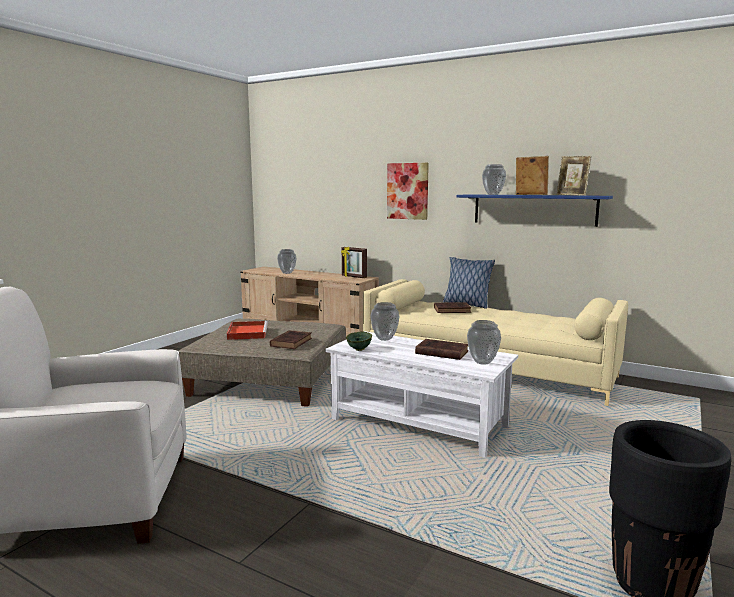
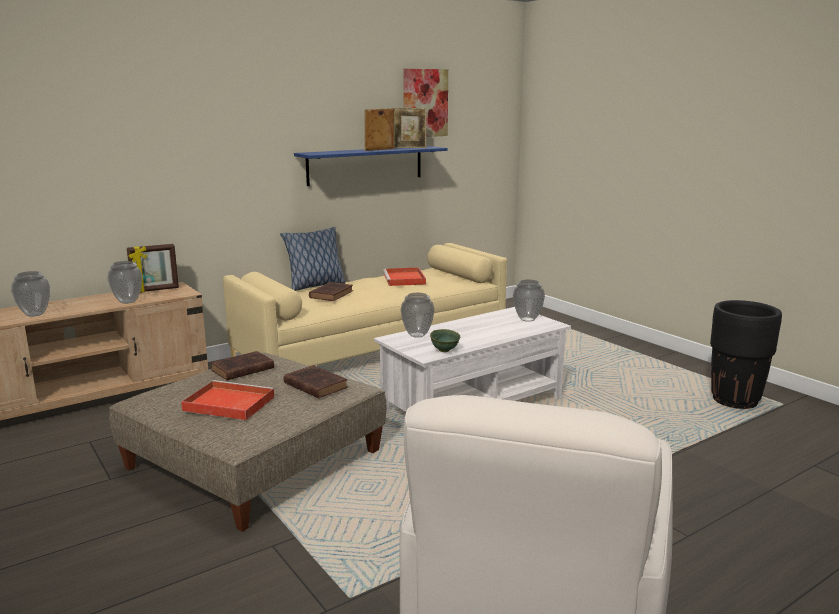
camera: 65 degrees left, 5 degrees up
picture [387,163,429,220] -> picture moved to [403,69,448,137]
brown book [415,339,468,360] -> brown book moved to [211,351,274,381]
vase [482,164,506,195] -> vase moved to [107,261,142,304]
none -> red tray [383,267,426,286]

